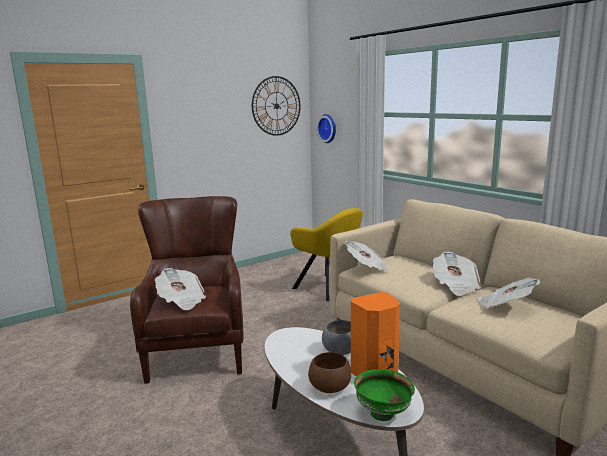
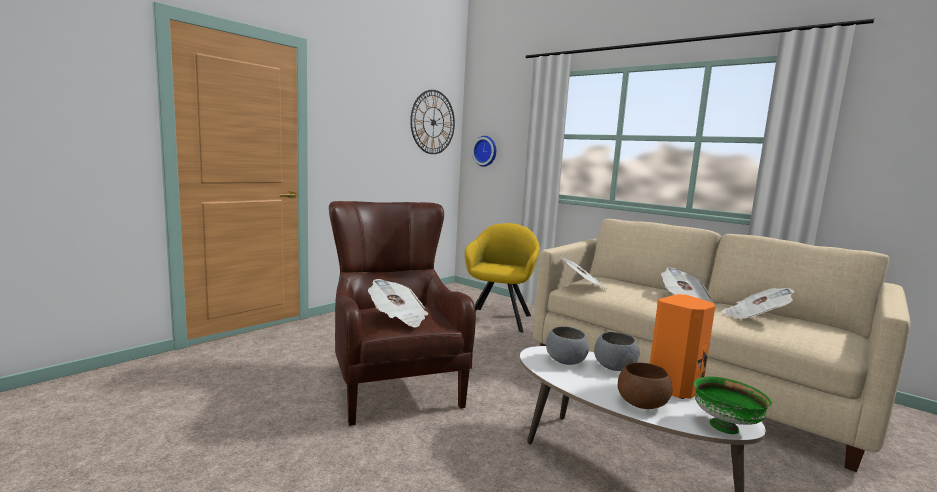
camera: 15 degrees left, 5 degrees down
yellow armchair [290,208,363,301] -> yellow armchair turned 105 degrees counterclockwise [465,223,540,332]
none -> grey bowl [546,326,589,365]

